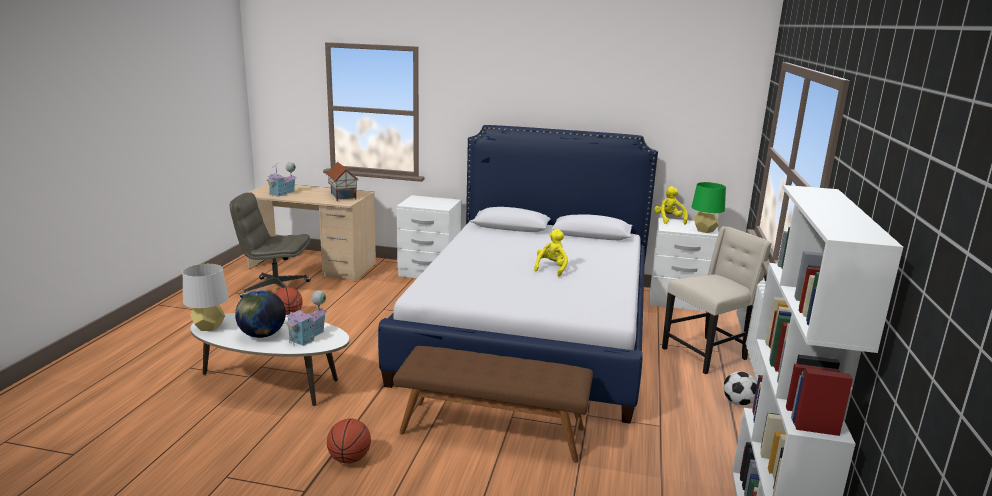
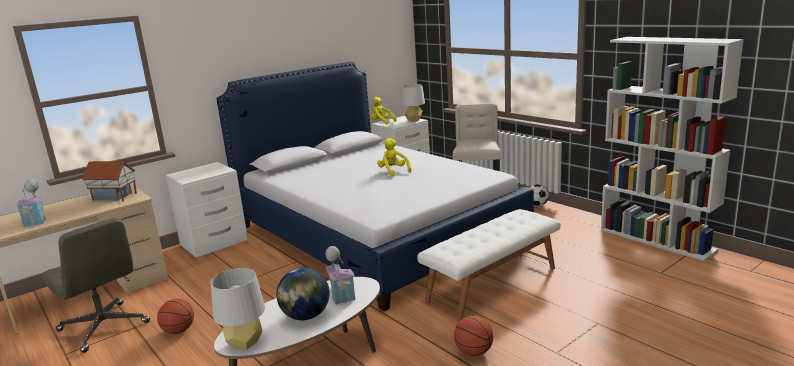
camera: 50 degrees left, 0 degrees up
grey office chair [230,193,311,298] -> grey office chair turned 90 degrees counterclockwise [42,218,150,353]
brown bench [393,346,593,463] -> white bench [417,209,560,322]
green table lamp [692,182,726,233] -> grey table lamp [401,84,425,122]

